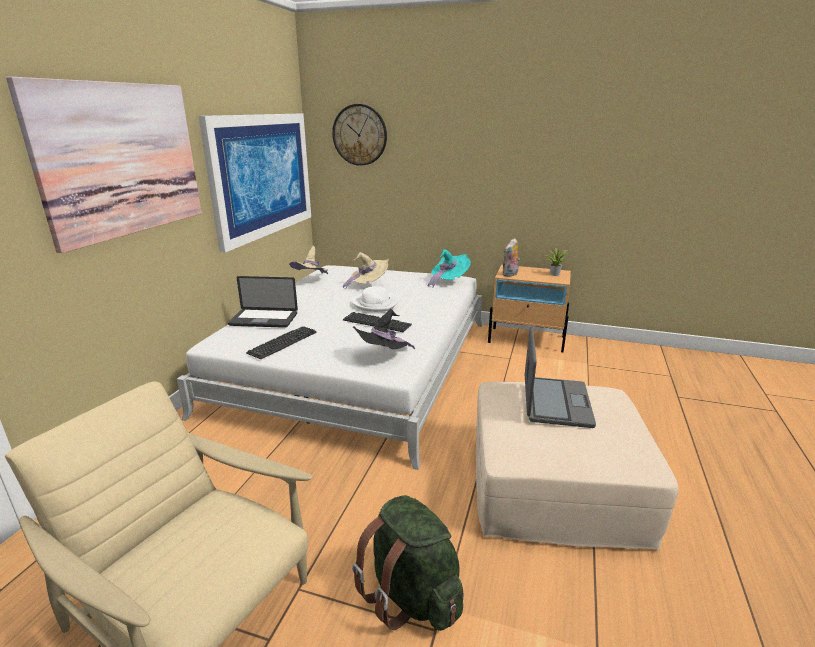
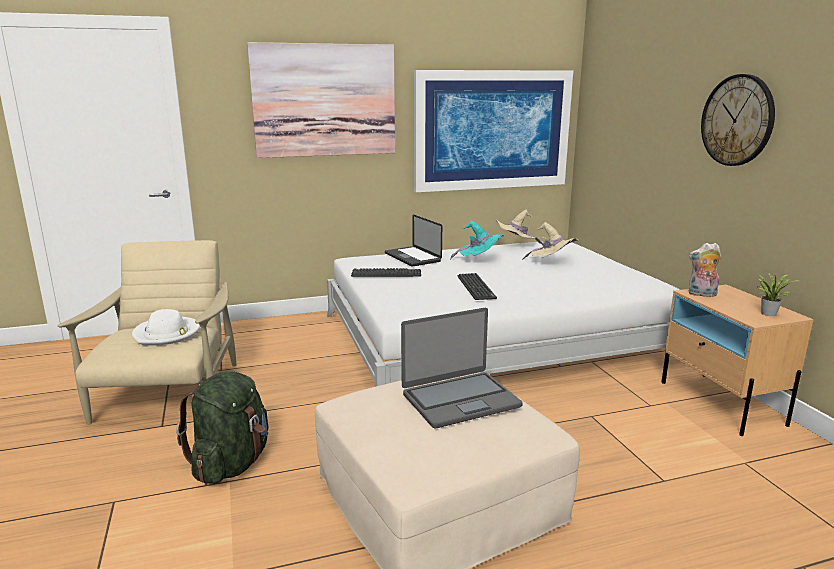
camera: 55 degrees right, 5 degrees down
wall clock [332,104,387,166] -> wall clock moved to [701,74,775,166]
white hat [352,286,399,312] -> white hat moved to [132,309,200,346]
black hat [353,309,415,349] -> none
turquoise hat [427,249,471,288] -> turquoise hat moved to [450,221,503,260]

